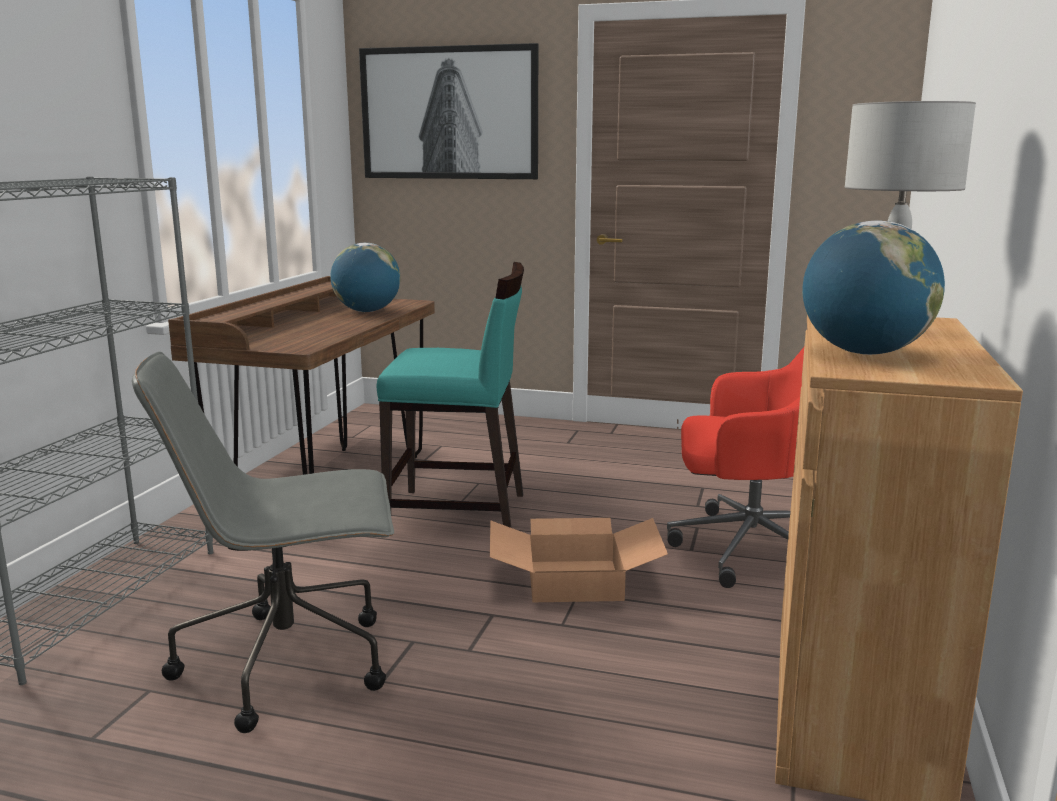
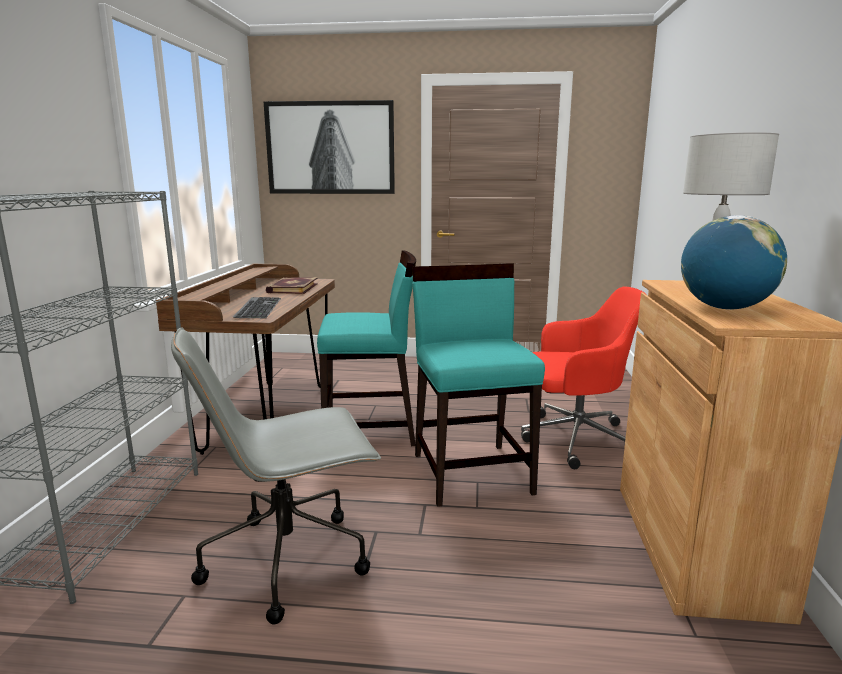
camera: 10 degrees left, 0 degrees up
globe [330,243,400,312] -> book [266,277,318,294]
cardboard box [490,518,668,602] -> turquoise chair [412,263,545,507]
none -> keyboard [233,297,281,318]

